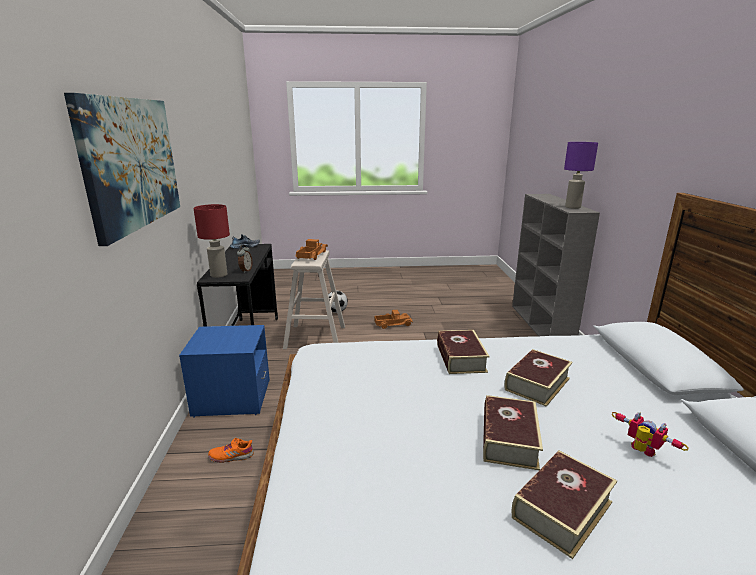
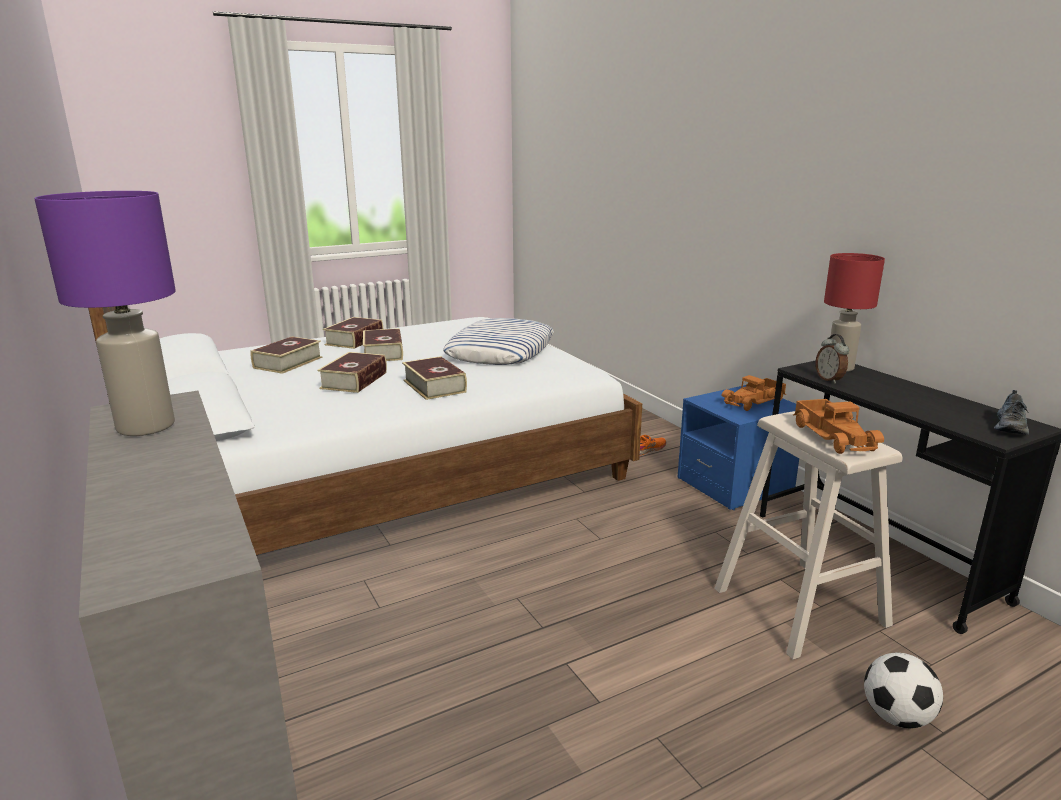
camera: 155 degrees right, 0 degrees up
picture [64,93,180,246] -> none
toy truck [374,310,413,329] -> toy truck moved to [722,375,786,411]
toy robot [611,412,689,457] -> book [250,336,322,374]
none -> pillow [443,318,554,365]

